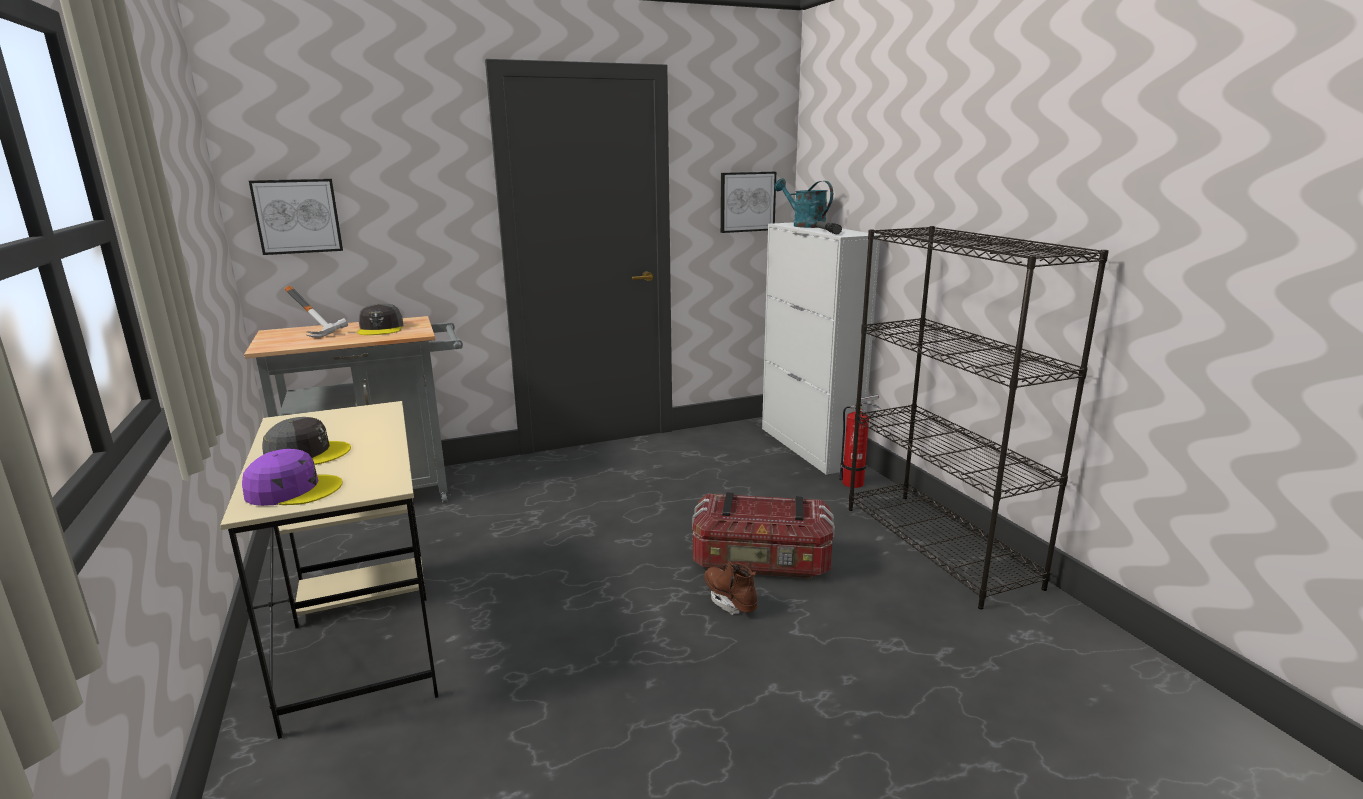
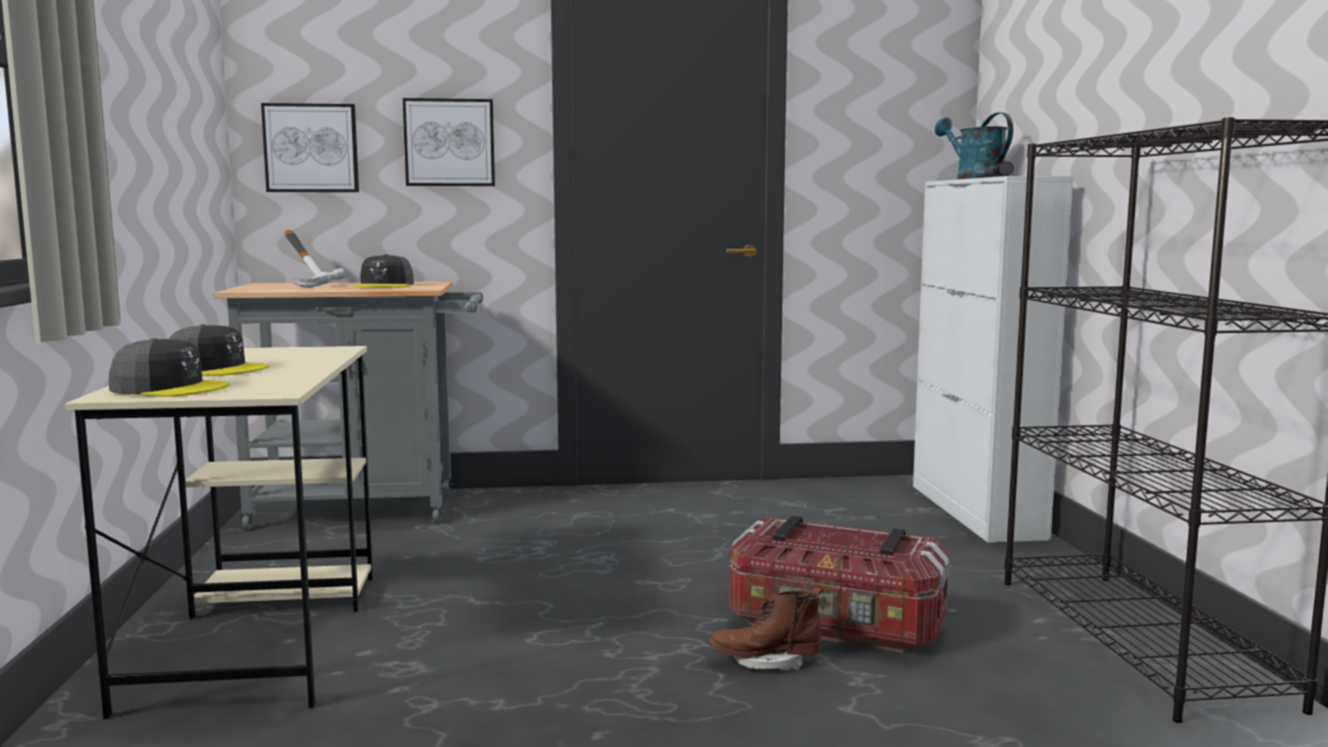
camera: 15 degrees right, 10 degrees down
purple cap [242,449,343,506] -> grey cap [109,338,230,397]
brown boot [704,561,758,615] -> brown boot turned 75 degrees counterclockwise [708,587,823,670]
picture [720,172,776,233] -> picture moved to [403,98,495,186]
fire extinguisher [839,395,880,488] -> none

